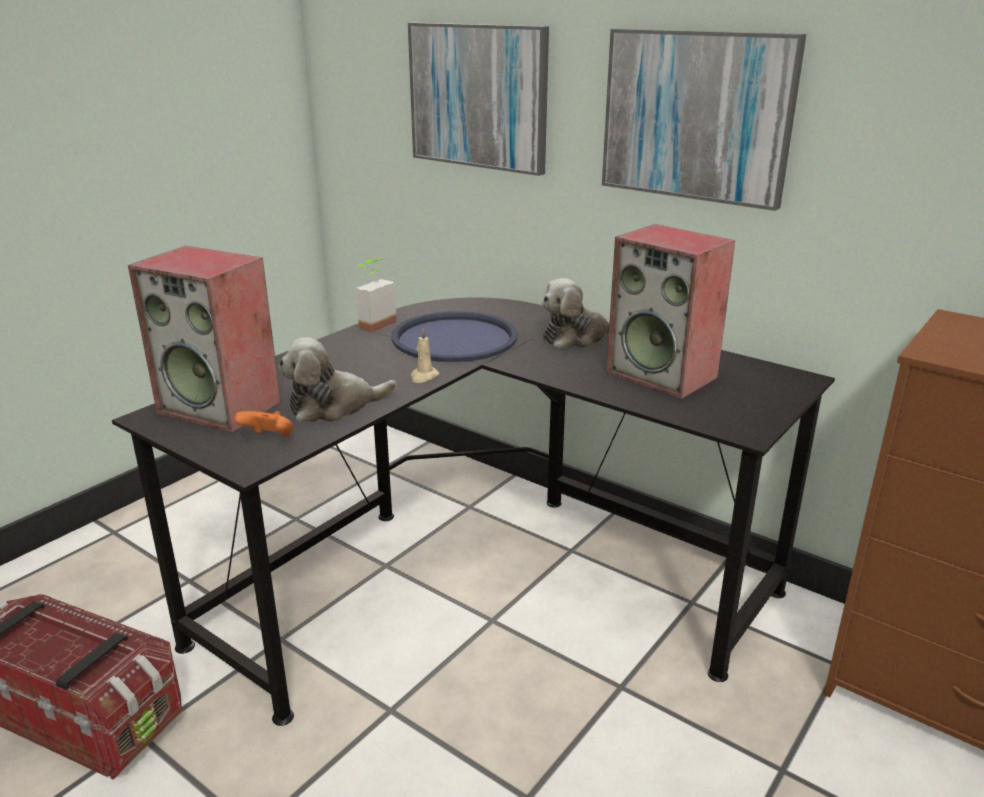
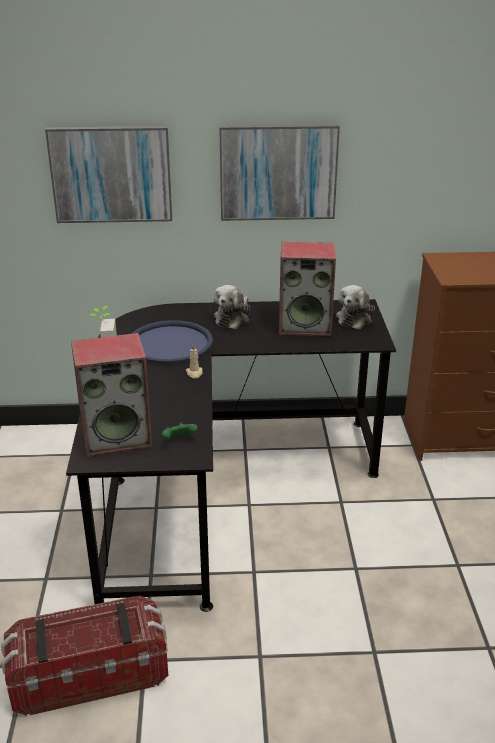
camera: 40 degrees left, 5 degrees up
orange game controller [234,411,294,438] -> green game controller [162,422,198,441]
plush toy [278,337,397,423] -> plush toy moved to [336,285,375,329]

